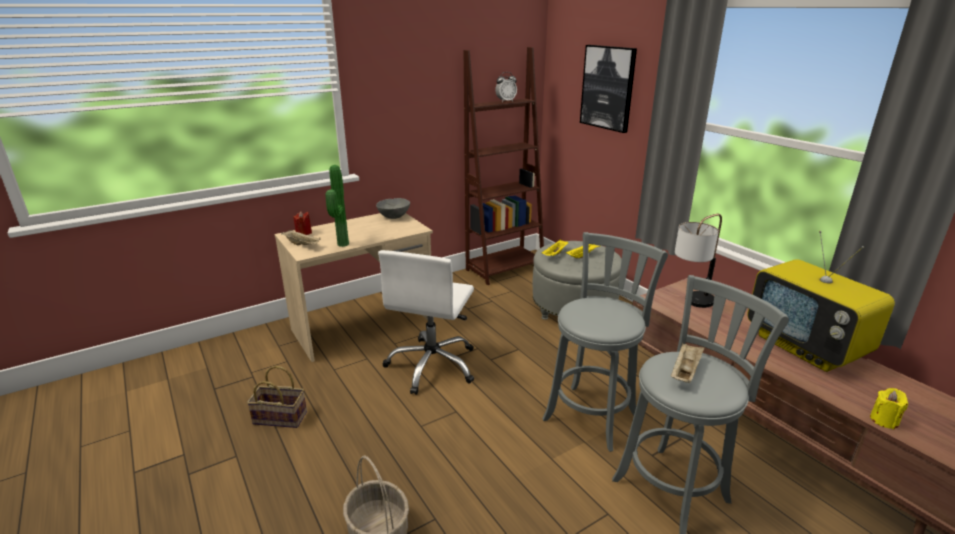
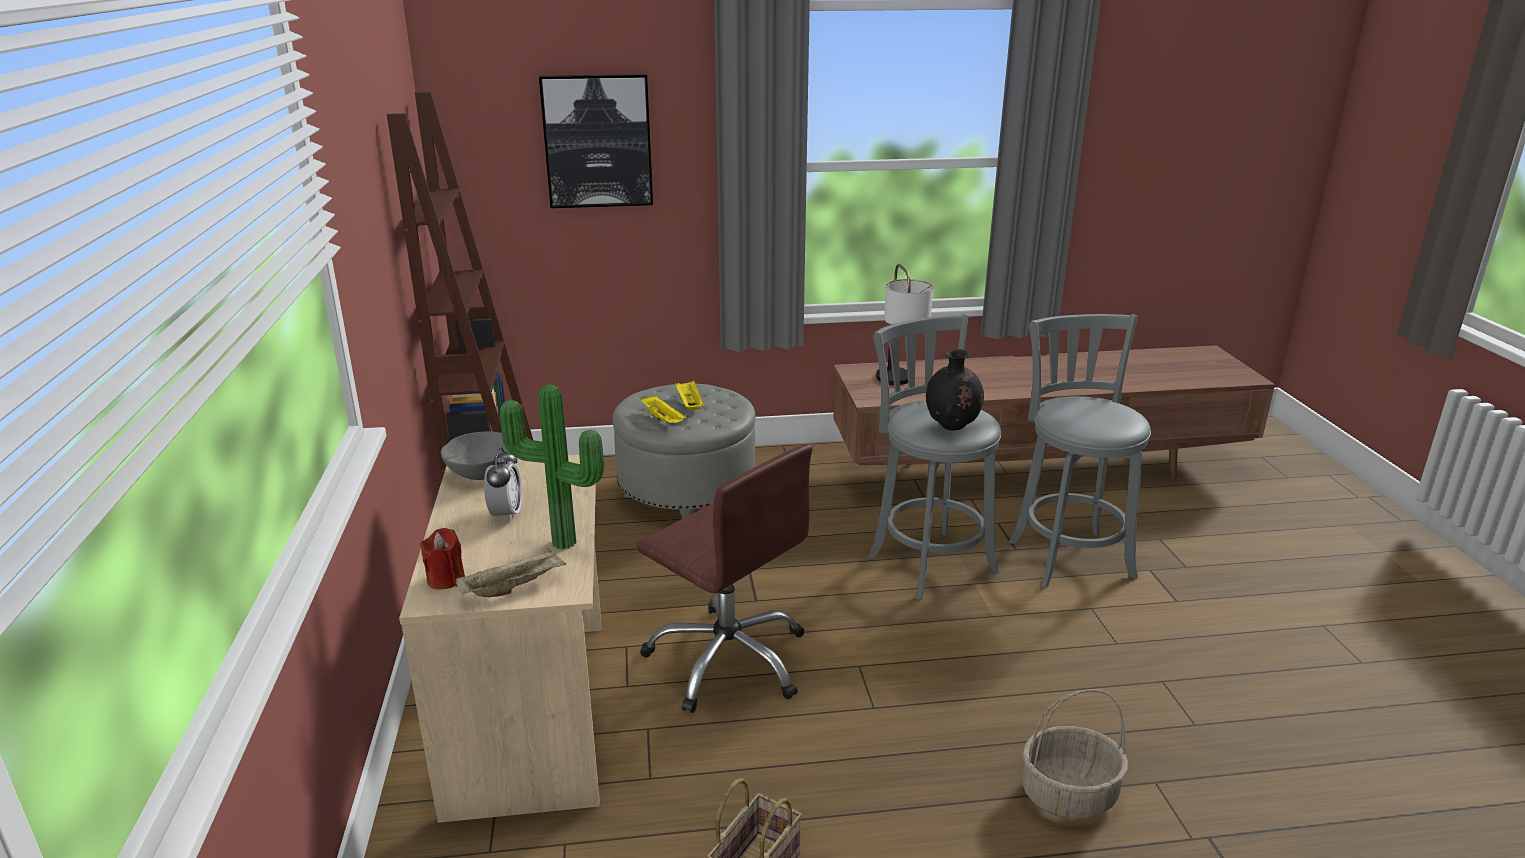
camera: 65 degrees left, 0 degrees up
white office chair [378,250,474,395] -> brown office chair [637,444,812,713]
alarm clock [495,72,517,103] -> alarm clock moved to [484,447,522,522]
beige tray [671,342,704,383] -> none
television [747,231,895,372] -> none
yellow candle [870,388,908,429] -> none
none -> black vase [926,349,984,430]

